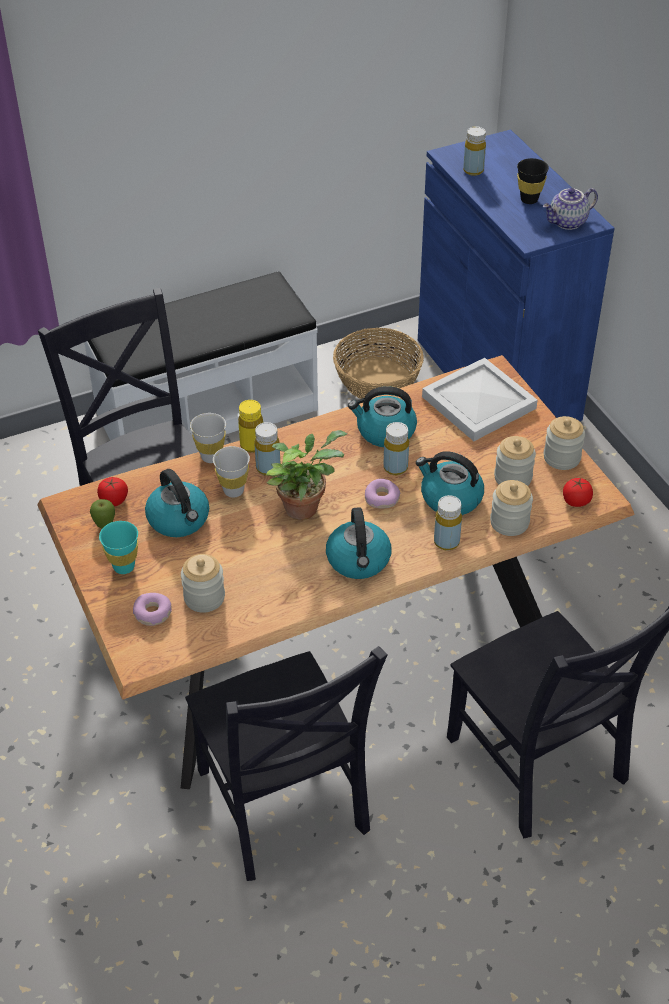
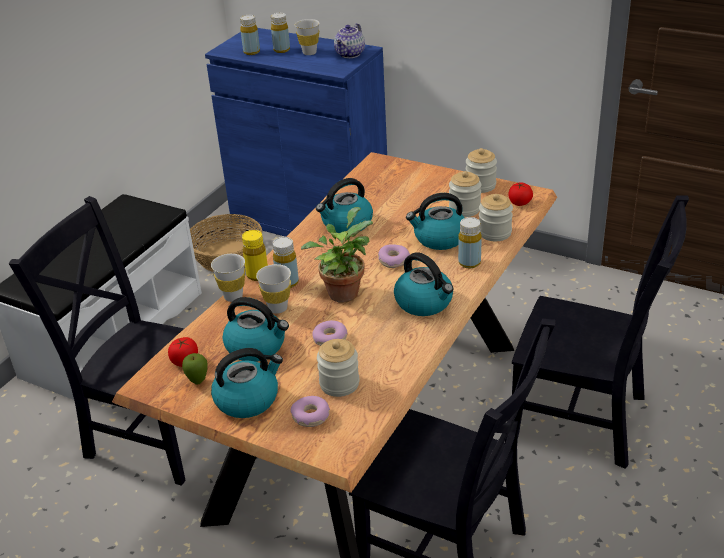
camera: 35 degrees left, 10 degrees down
turquoise cup [99,521,138,574] -> kettle [211,348,283,418]
yellow bottle [383,422,409,475] -> yellow bottle moved to [271,13,290,53]
white tray [422,358,538,441] -> none
black cup [517,158,549,204] -> white cup [295,19,320,55]
none -> donut [312,320,348,346]

